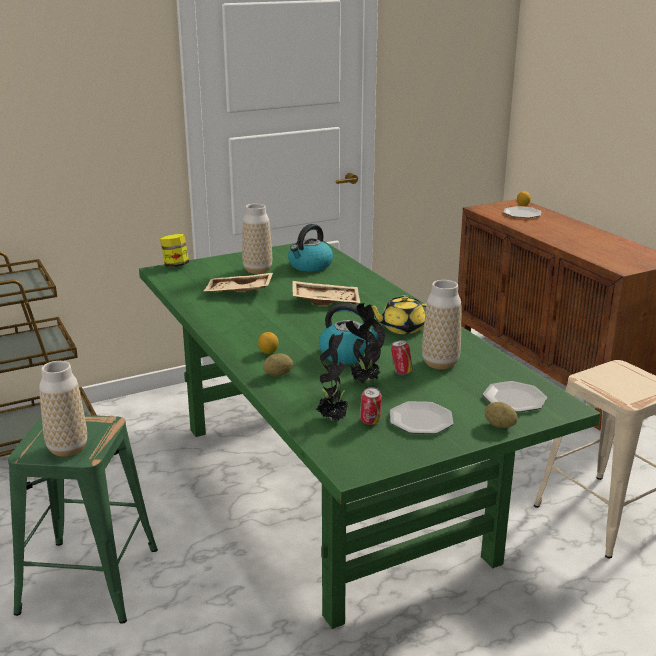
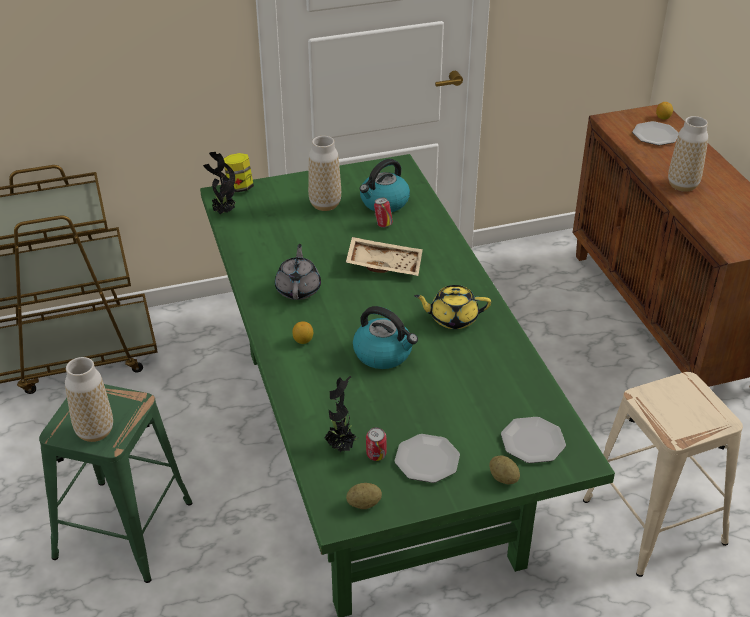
camera: 10 degrees right, 15 degrees up
beige tray [204,273,273,292] -> none
potato [263,353,293,377] -> potato moved to [346,483,382,509]
potted plant [346,303,385,383] -> potted plant moved to [203,152,235,214]
can [391,340,413,375] -> can moved to [374,198,393,228]
vase [422,280,461,369] -> vase moved to [668,116,708,192]
none -> grey teapot [275,244,321,300]

